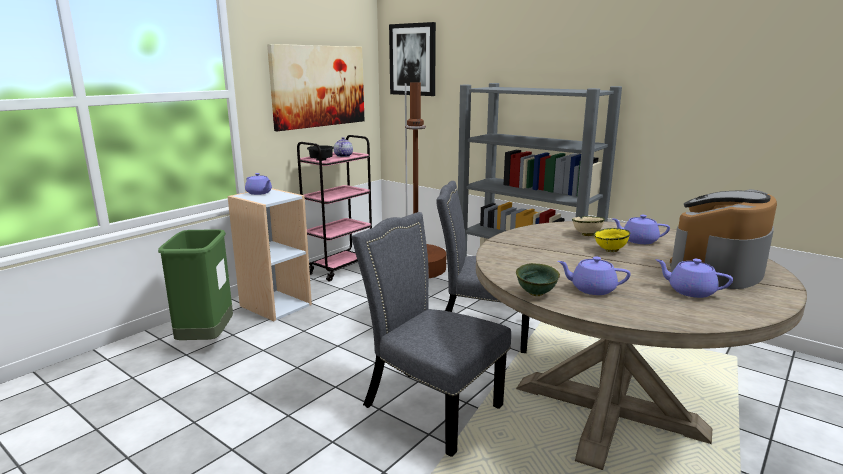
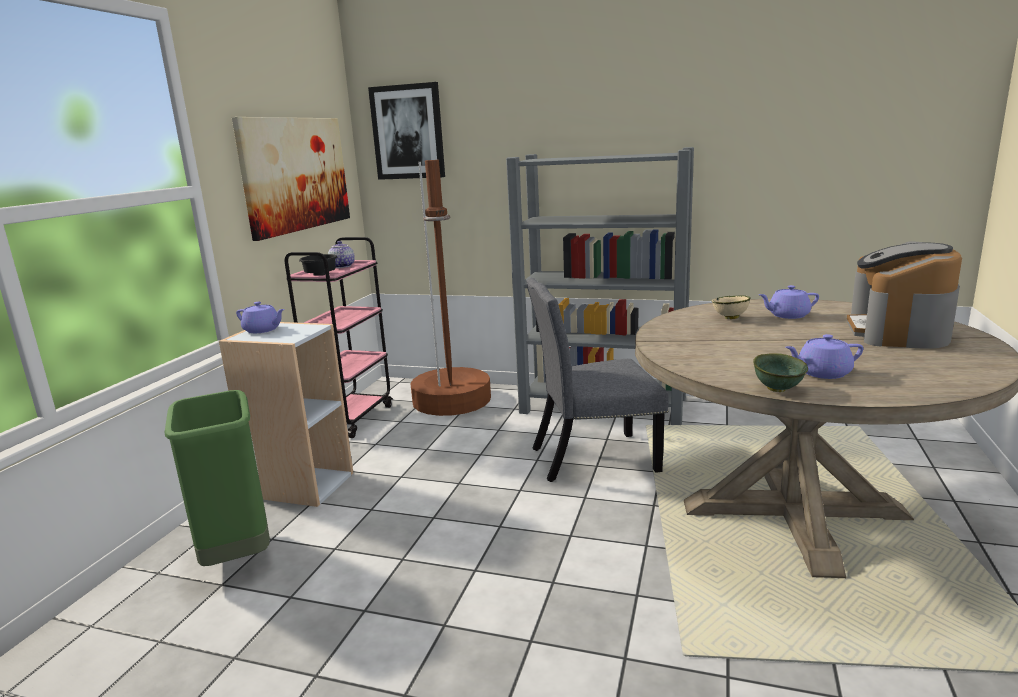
camera: 20 degrees left, 0 degrees up
grey chair [351,212,511,457] -> none
yellow bowl [594,228,630,252] -> none
purple teapot [655,259,733,298] -> none

